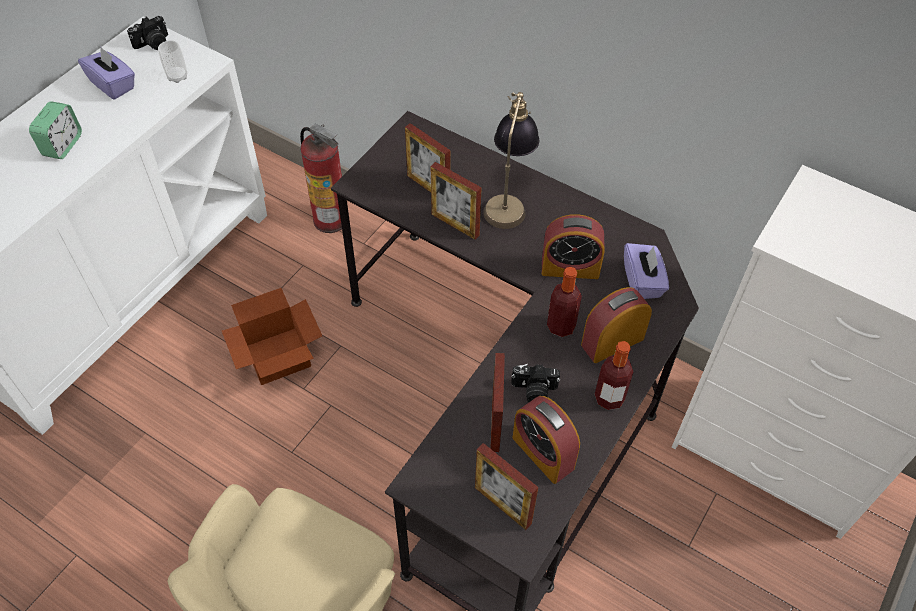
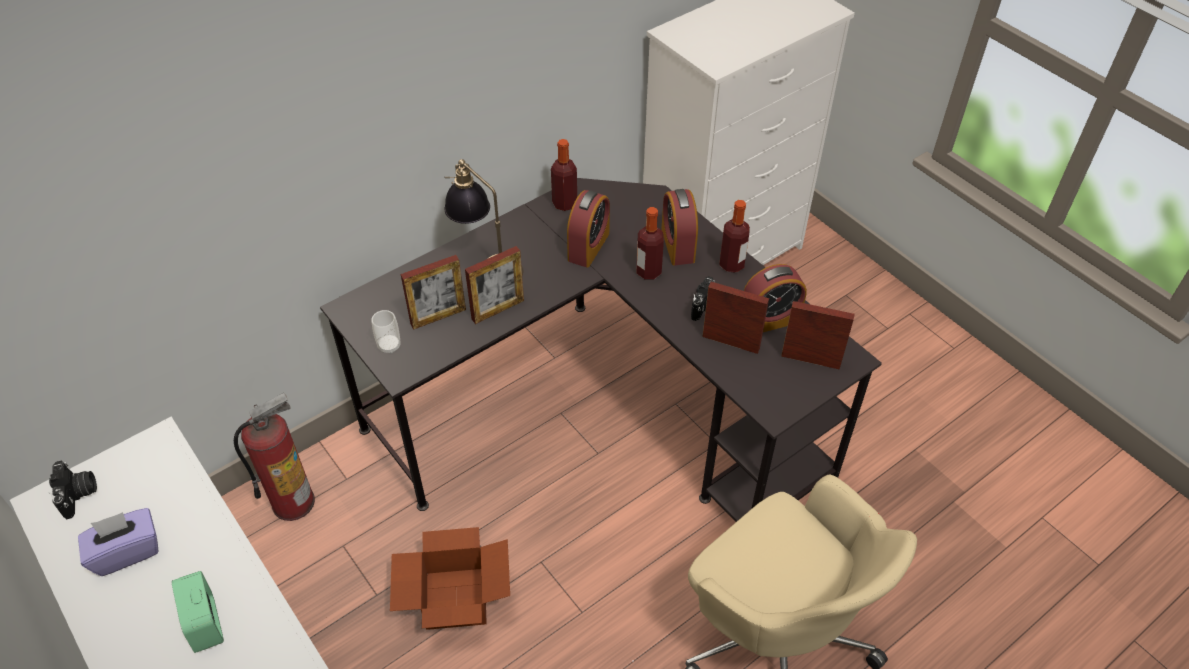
camera: 70 degrees left, 5 degrees down
alarm clock [29,101,82,159] -> alarm clock turned 150 degrees counterclockwise [172,571,224,653]
cup [158,41,187,83] -> cup moved to [371,310,401,354]
picture frame [475,443,538,530] -> picture frame turned 135 degrees counterclockwise [781,301,855,370]
purple tissue box [624,243,669,299] -> none
none -> bottle [551,139,577,211]

